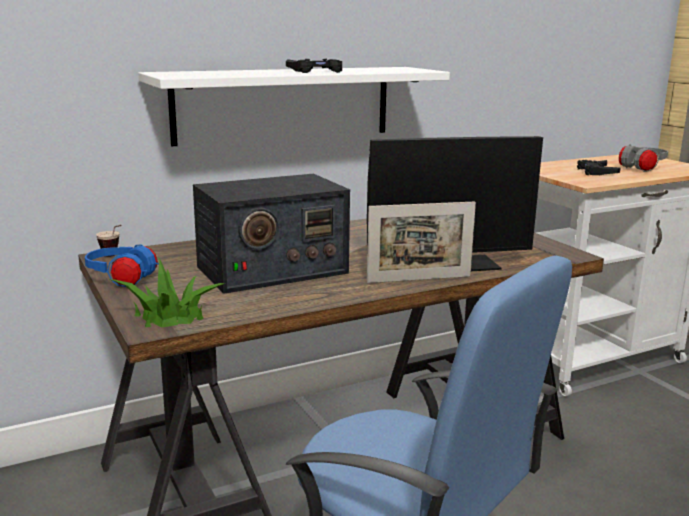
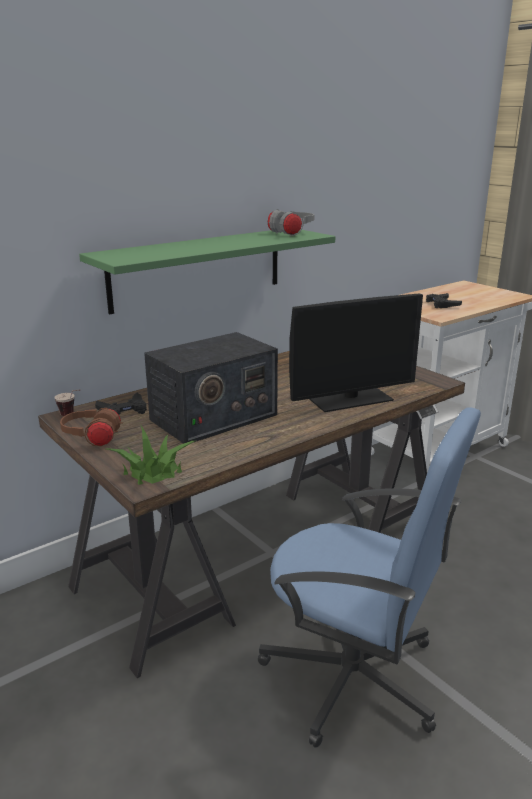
camera: 10 degrees left, 5 degrees up
blue headphones [85,244,158,287] -> brown headphones [60,408,123,446]
white shelf [138,67,450,146] -> green shelf [79,229,335,314]
black game controller [286,59,342,73] -> black game controller moved to [95,393,147,415]
picture frame [367,201,476,283] -> none
grey headphones [619,144,668,172] -> grey headphones moved to [268,209,315,236]

